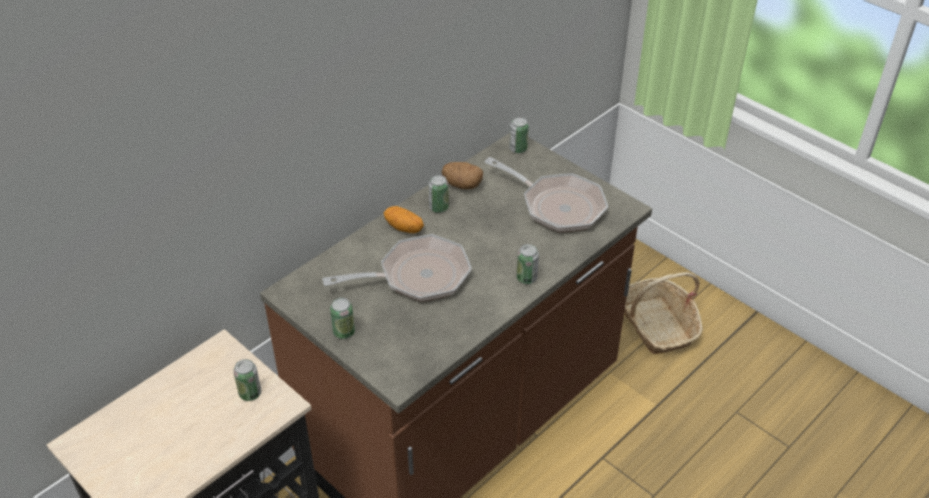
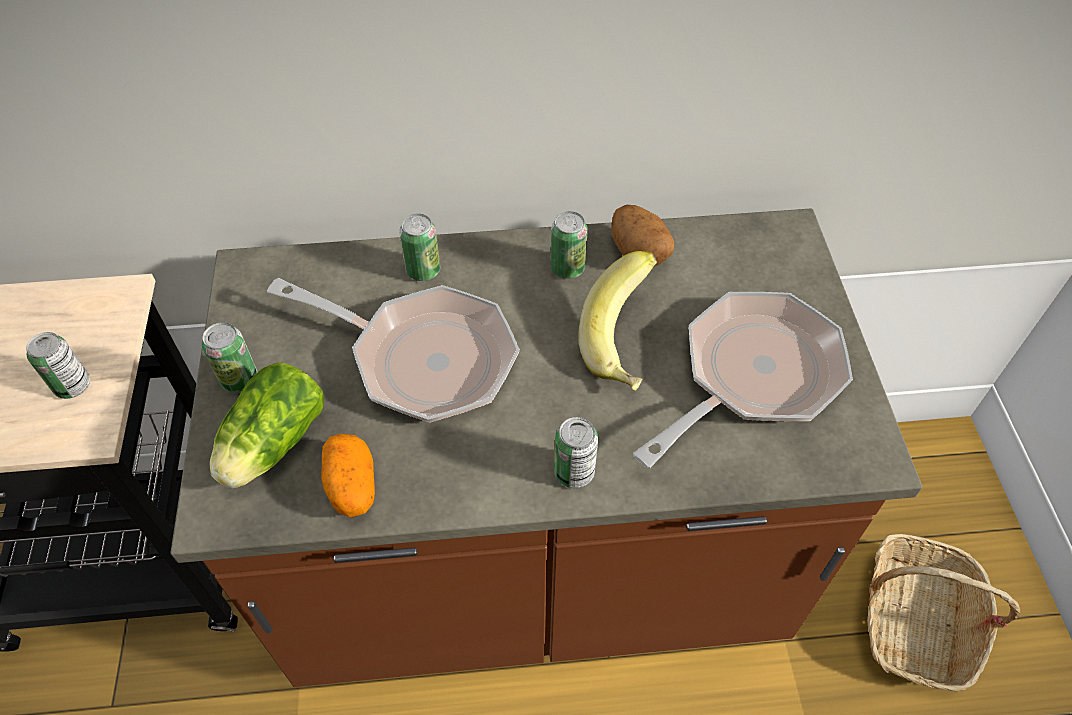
camera: 40 degrees right, 10 degrees up
potato [384,206,424,233] -> potato moved to [321,434,375,517]
frying pan [484,157,608,232] -> frying pan turned 120 degrees counterclockwise [633,292,853,468]
can [509,117,529,153] -> can moved to [399,214,440,281]
none -> lettuce [210,362,324,489]
none -> banana [578,251,657,391]

